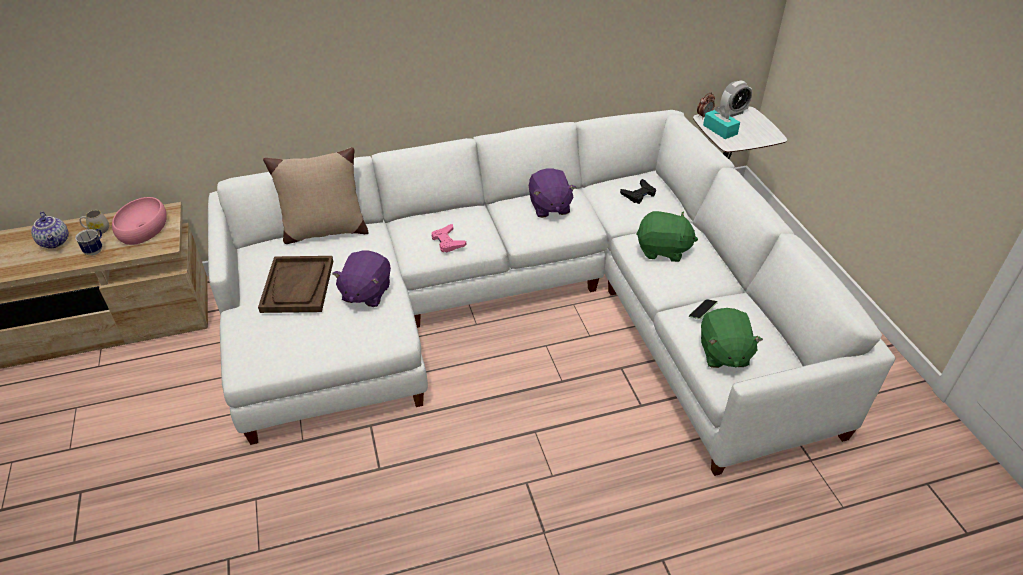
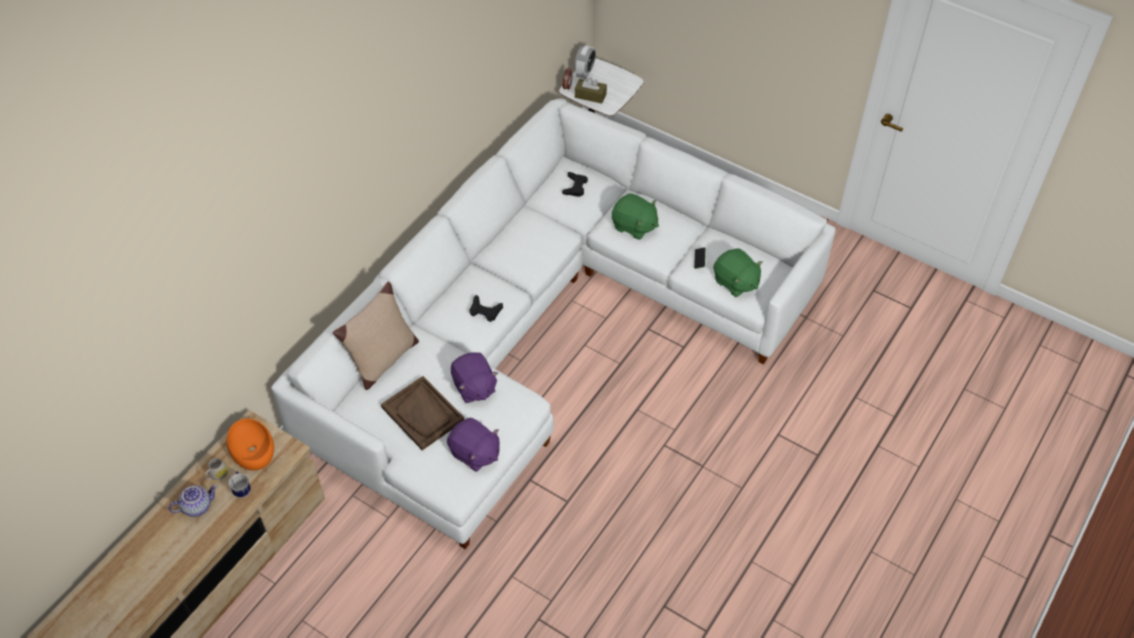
camera: 40 degrees left, 10 degrees up
teapot [31,211,69,248] -> teapot turned 45 degrees counterclockwise [168,485,217,517]
pink bowl [112,197,167,245] -> orange bowl [227,419,274,471]
pink game controller [431,224,466,253] -> black game controller [469,295,503,322]
purple plush toy [528,168,576,218] -> purple plush toy moved to [447,418,500,472]
green plush toy [636,211,698,262] -> green plush toy turned 60 degrees clockwise [612,193,659,240]
turquoise tissue box [703,105,740,139] -> brown tissue box [575,78,607,104]

